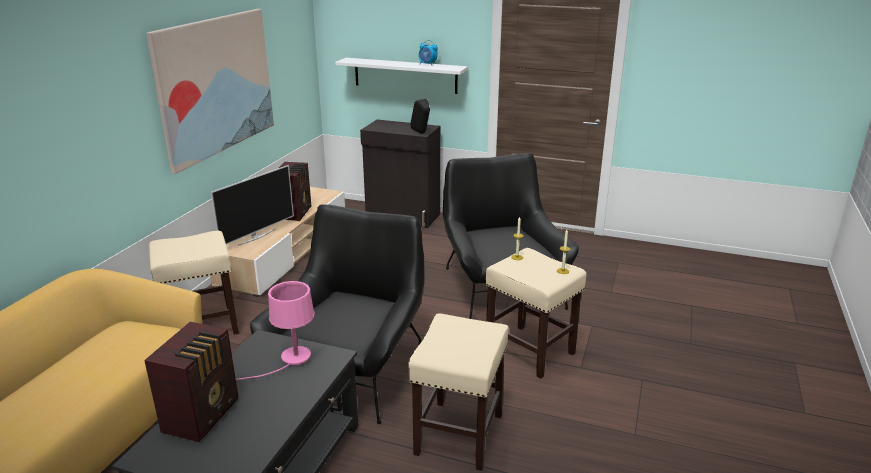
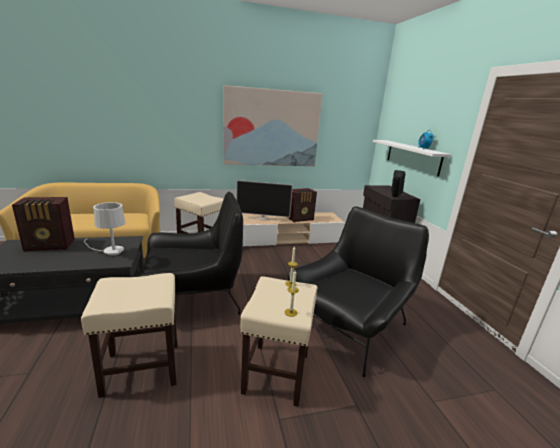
camera: 55 degrees right, 5 degrees down
pink table lamp [236,281,315,380] -> white table lamp [84,202,126,255]

